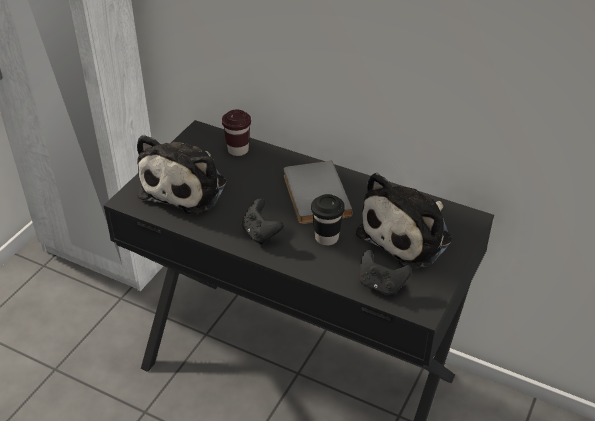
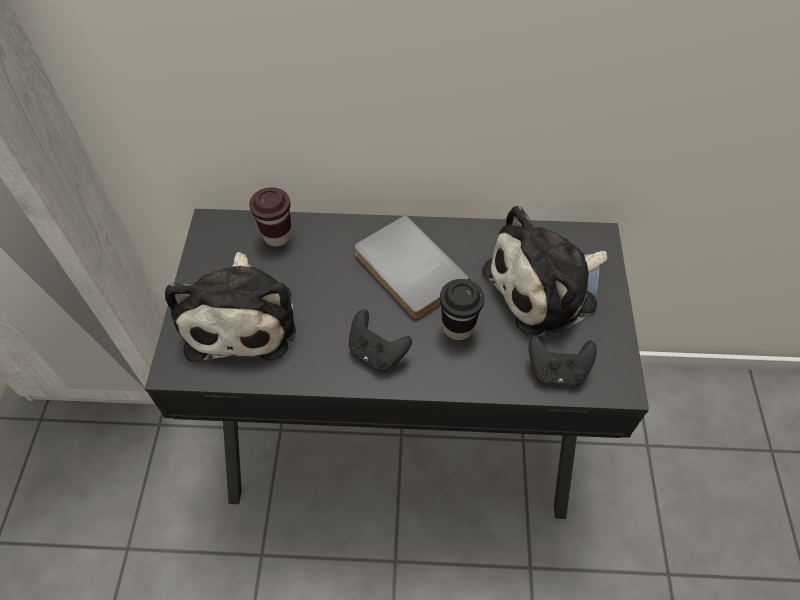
camera: 25 degrees left, 15 degrees up
plush toy [356,173,452,268] -> plush toy turned 45 degrees clockwise [482,206,607,337]

